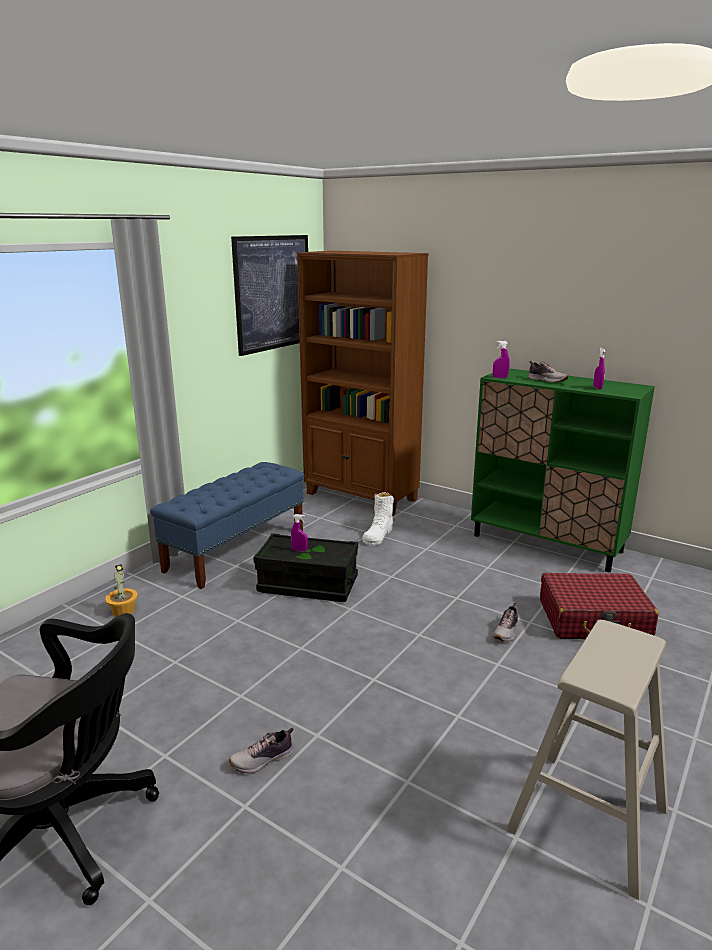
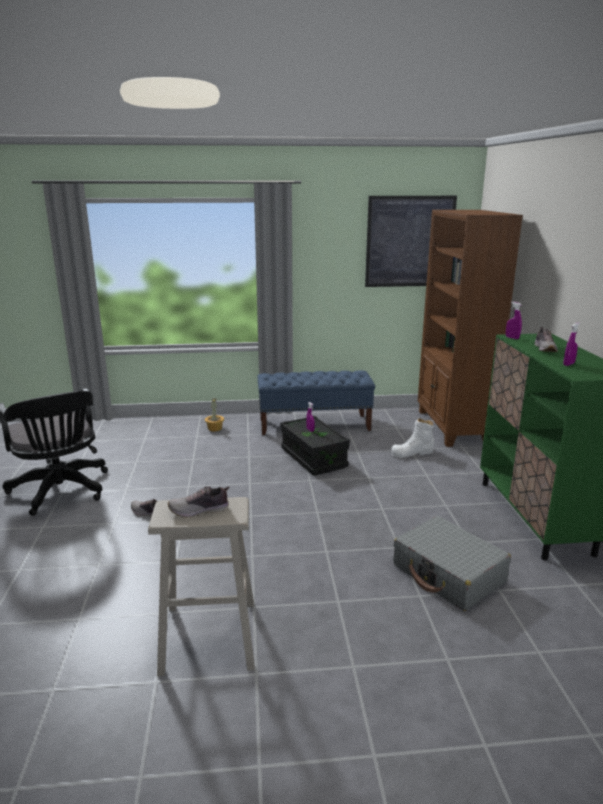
camera: 50 degrees right, 0 degrees up
shoe [492,603,518,642] -> shoe moved to [168,486,229,518]
red suitcase [540,573,659,639] -> grey suitcase [393,516,511,611]

